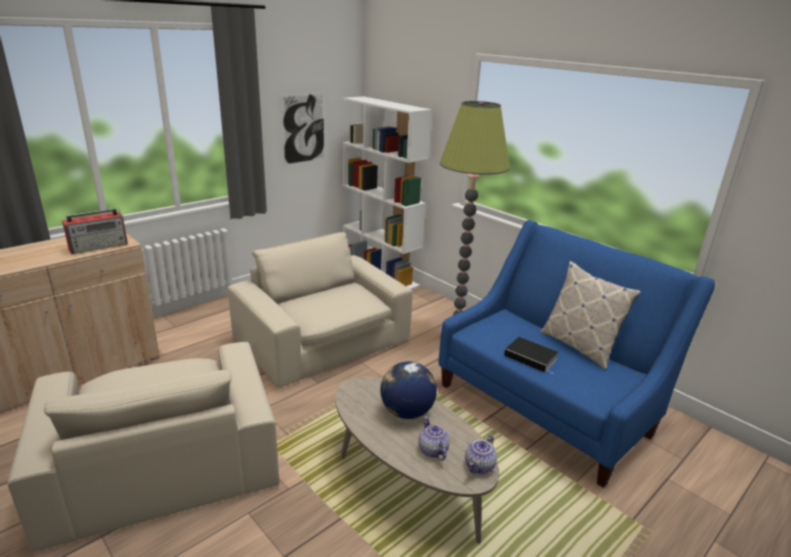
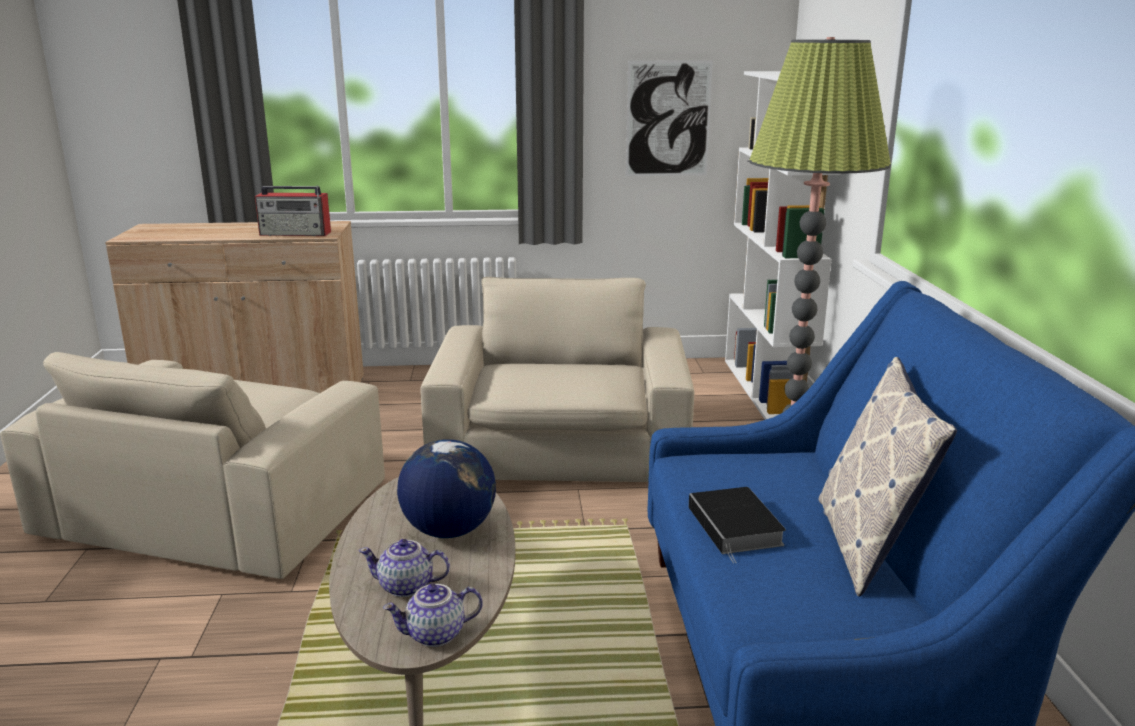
camera: 40 degrees right, 5 degrees down
teapot [418,416,450,460] -> teapot turned 105 degrees counterclockwise [359,539,450,597]

